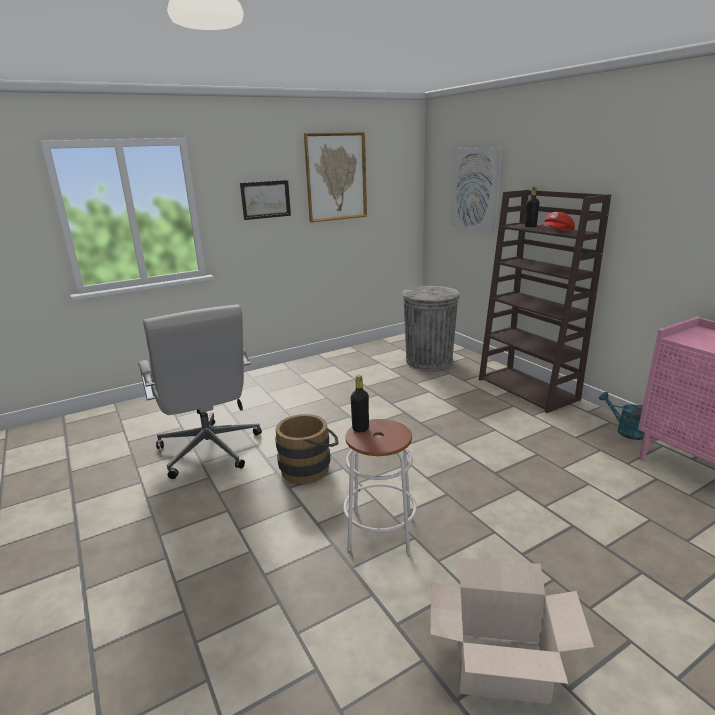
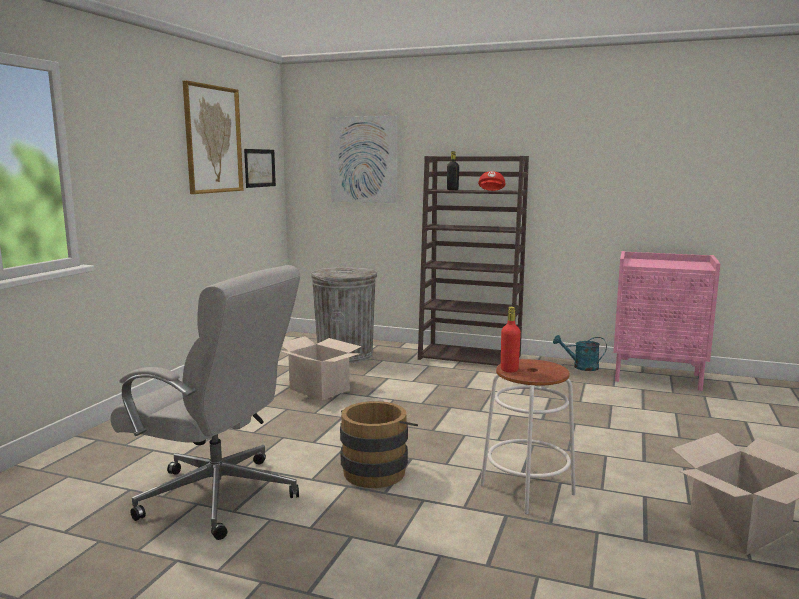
camera: 40 degrees left, 10 degrees down
picture [240,180,291,220] -> picture moved to [244,149,276,188]
black bottle [351,375,369,432] -> red bottle [501,307,521,372]
none -> cardboard box [280,336,362,400]

